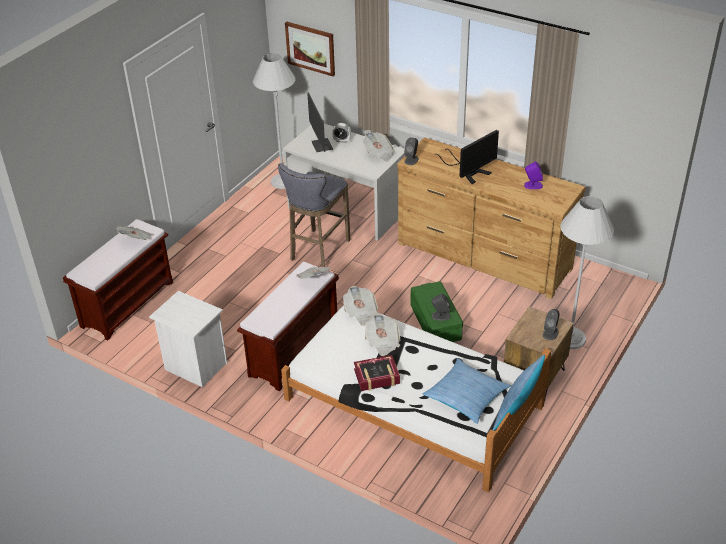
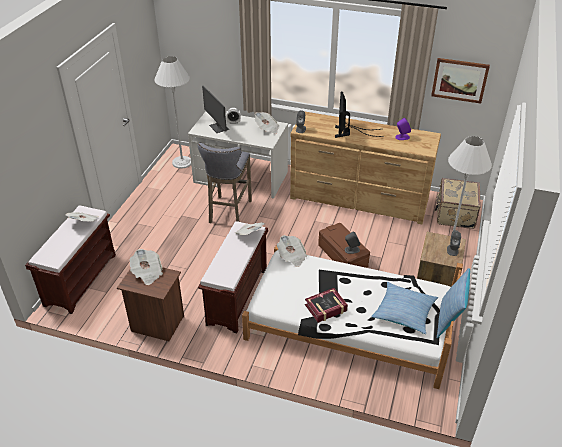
camera: 15 degrees left, 0 degrees up
white nightstand [149,291,228,387] -> brown nightstand [117,267,184,341]
picture [285,22,335,76] -> picture moved to [431,58,490,104]
newspaper [365,314,400,356] -> newspaper moved to [129,249,163,285]
green storage box [411,281,463,342] -> brown storage box [318,223,370,268]
monitor [436,130,499,184] -> monitor turned 150 degrees clockwise [335,92,384,138]
none -> beige suitcase [434,178,481,229]

